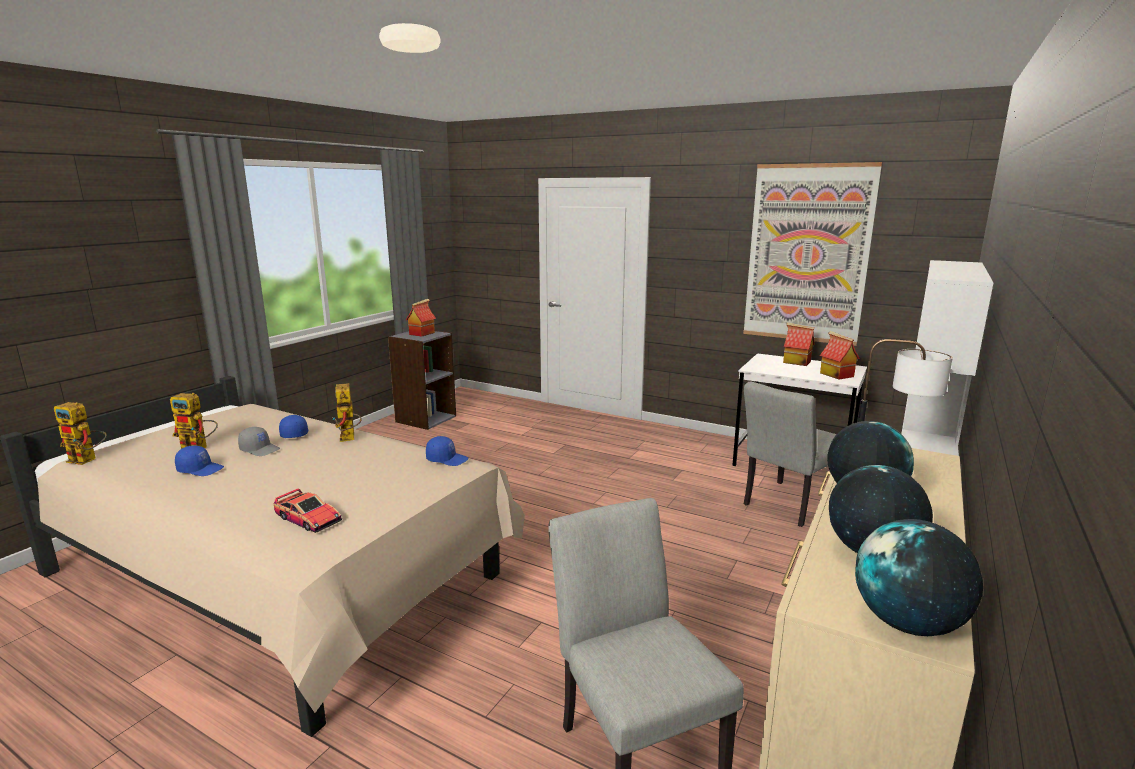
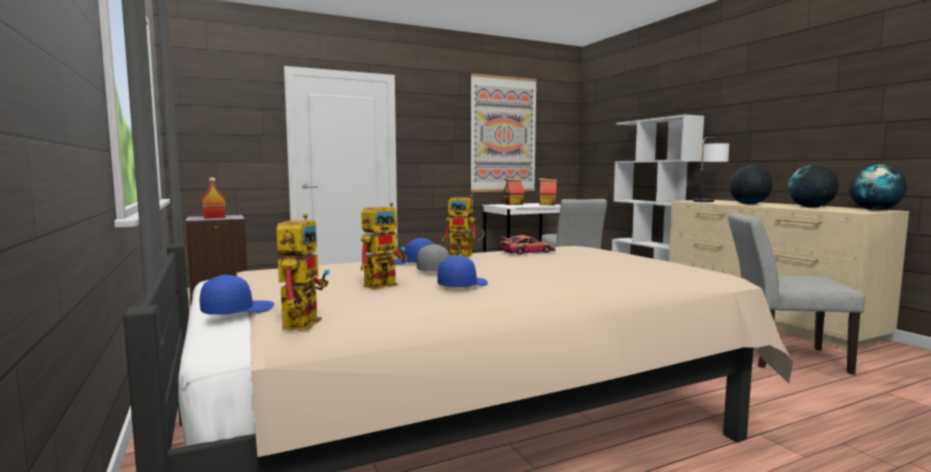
camera: 55 degrees left, 10 degrees down
toy robot [54,402,107,465] -> toy robot turned 45 degrees counterclockwise [277,214,330,330]
toy car [273,488,342,533] -> toy car moved to [500,235,556,255]
blue cap [426,436,469,466] -> blue cap moved to [200,275,274,315]

